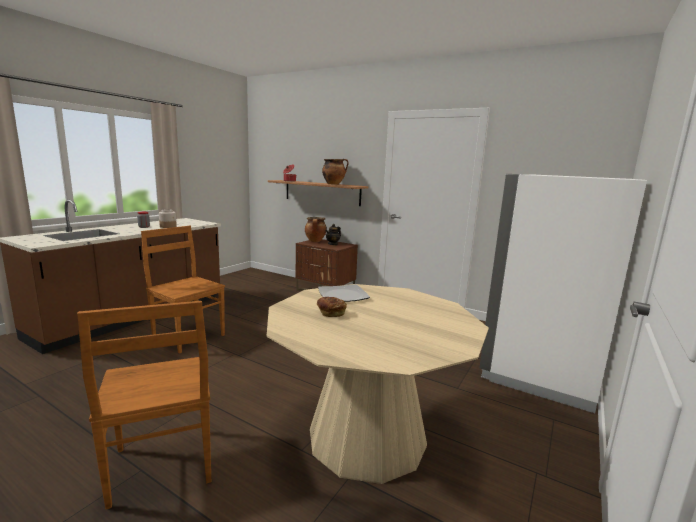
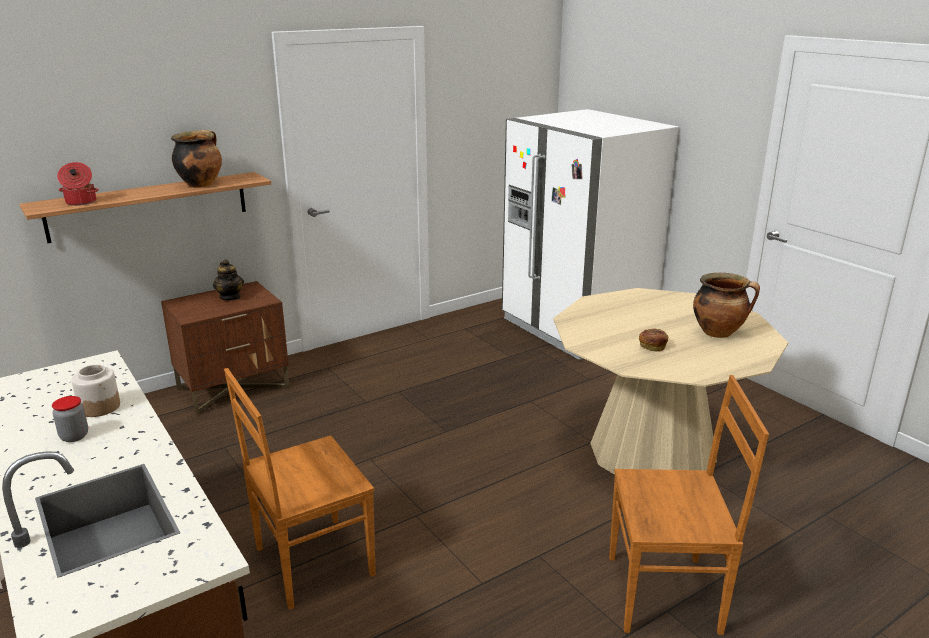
camera: 65 degrees left, 10 degrees up
cooking pot [305,217,327,242] -> cooking pot moved to [693,273,760,338]
plate [318,284,370,302] -> none

